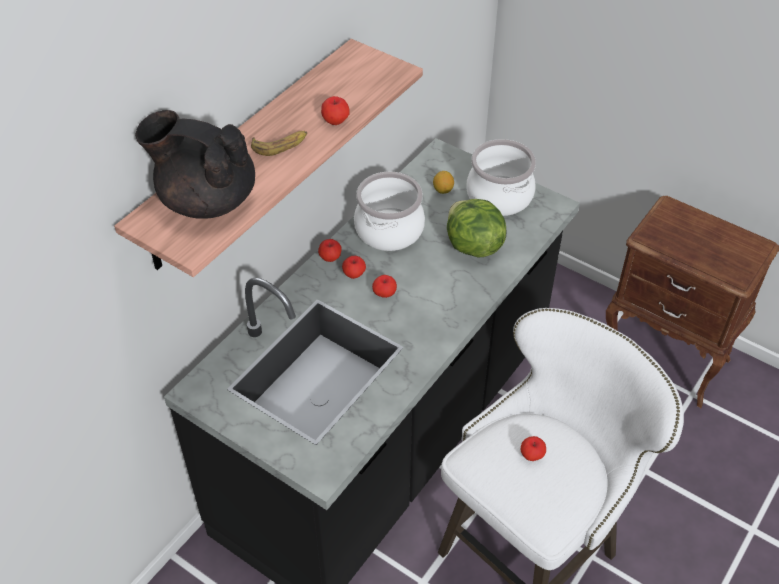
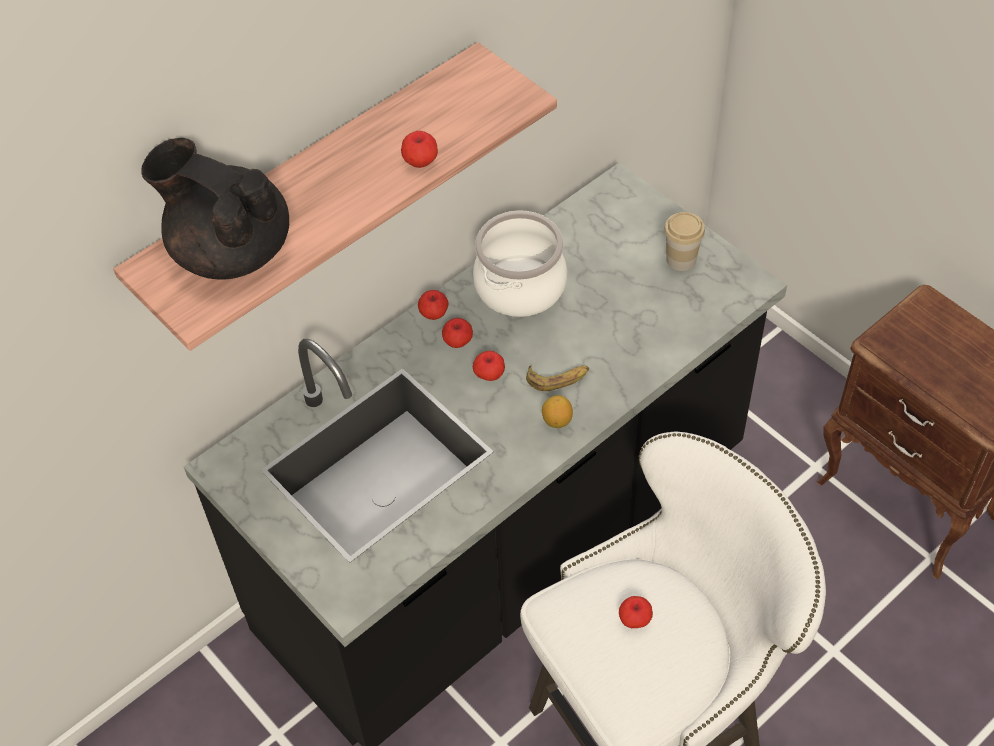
camera: 15 degrees right, 5 degrees up
banana [251,131,307,156] -> banana moved to [526,365,589,391]
lemon [433,171,454,194] -> lemon moved to [542,395,573,428]
lettuce [447,199,506,257] -> none
cooking pot [466,139,536,216] -> cup [664,212,705,271]

